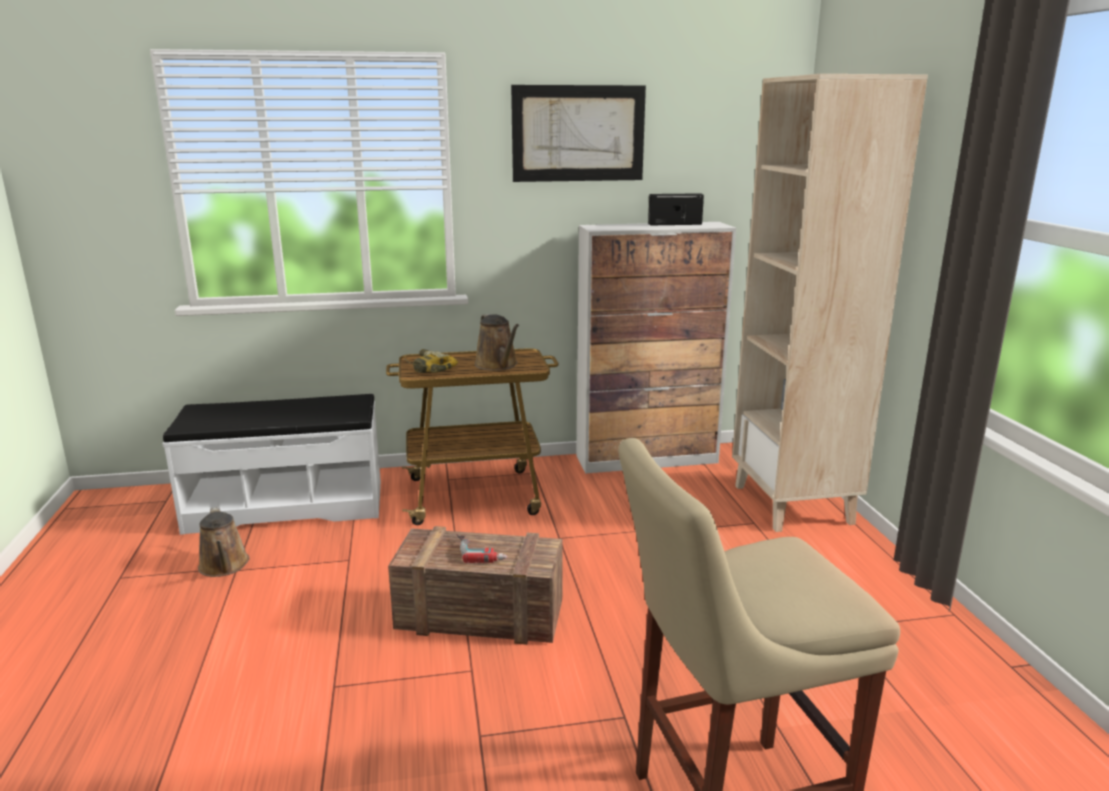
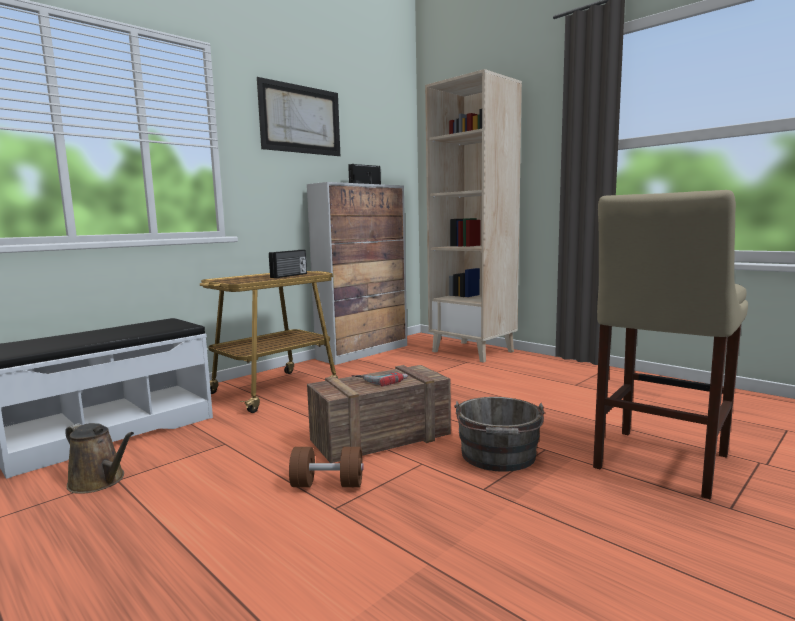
camera: 35 degrees left, 10 degrees down
power drill [404,349,458,373] -> none
brown watering can [474,314,519,371] -> radio [269,250,307,278]
none -> brown dumbbell [289,447,364,487]
none -> grey bucket [454,397,545,472]

